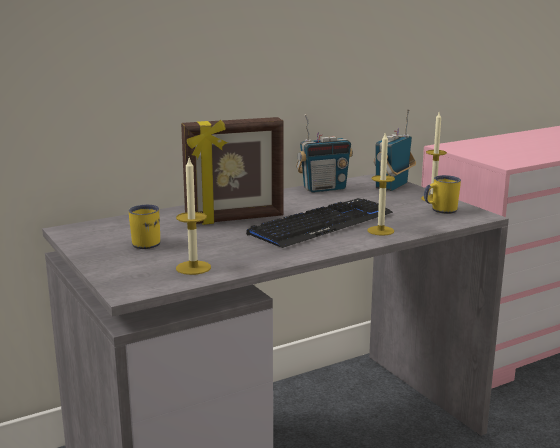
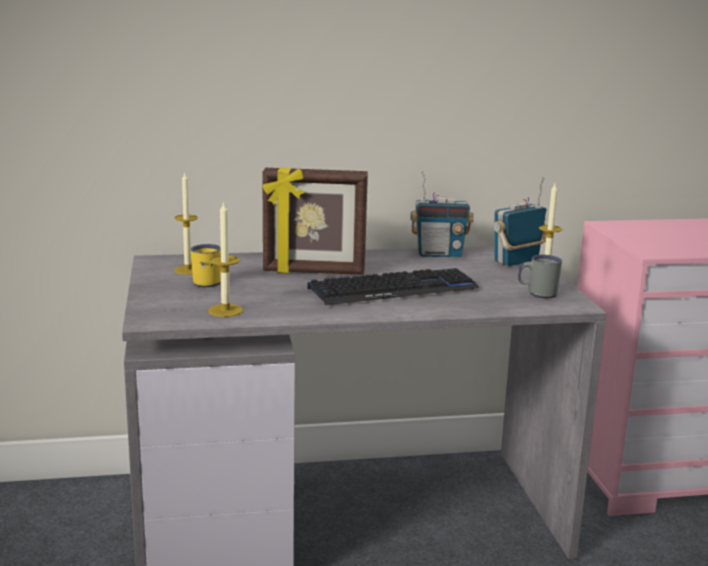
camera: 20 degrees right, 0 degrees up
candle [367,132,395,236] -> candle moved to [174,173,198,275]
yellow mug [424,175,461,214] -> grey mug [518,255,562,298]

